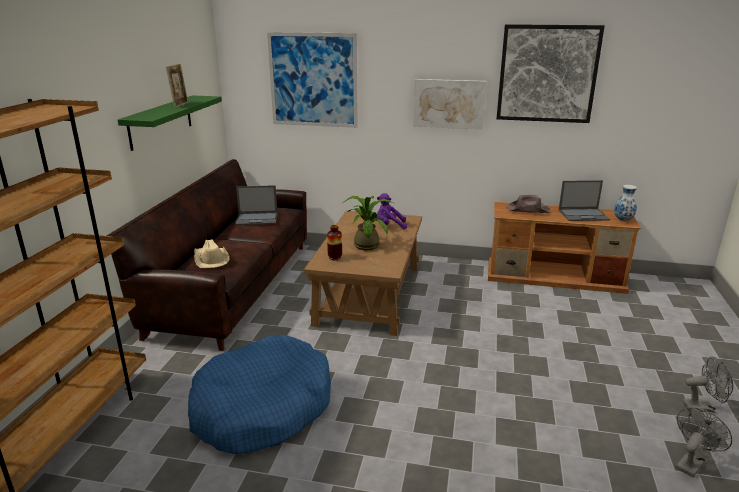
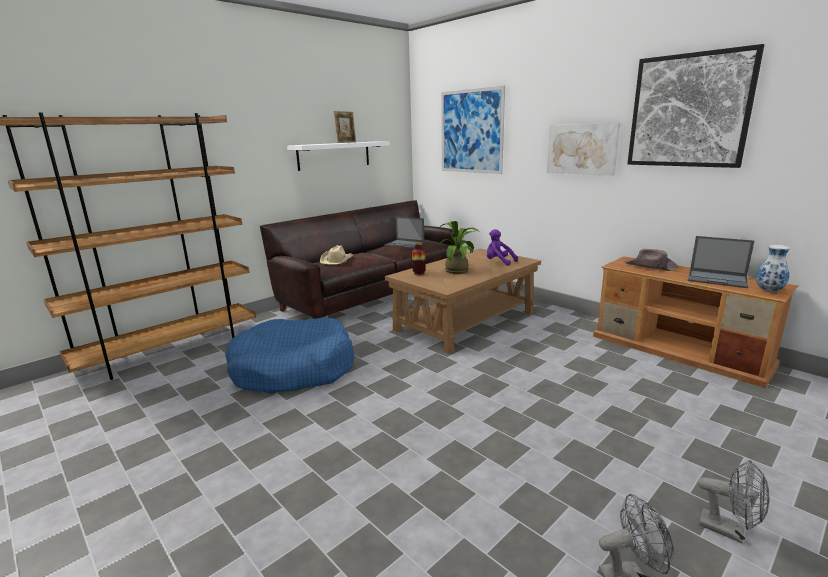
camera: 35 degrees right, 5 degrees down
green shelf [118,95,222,151] -> white shelf [287,141,390,171]

